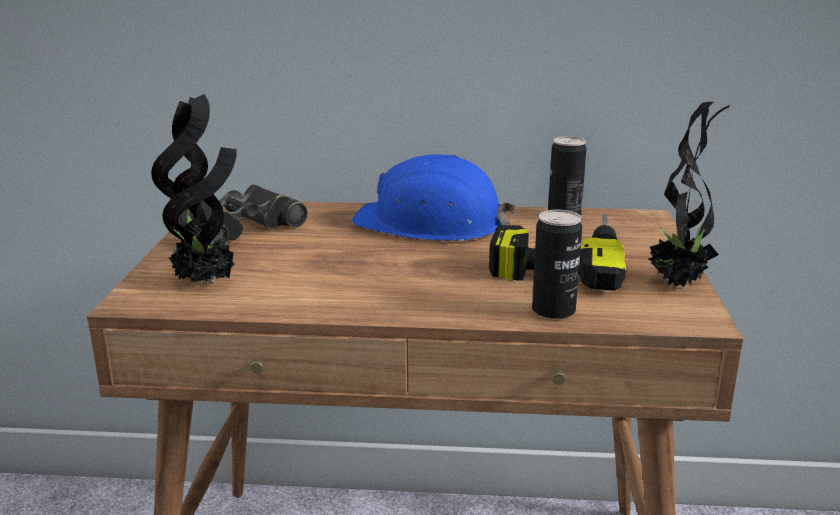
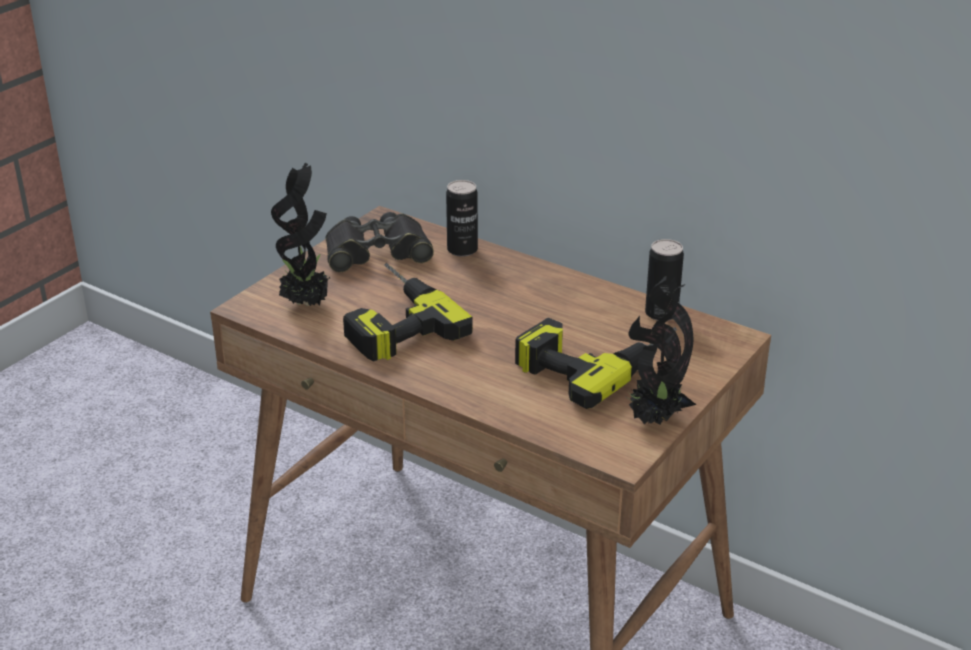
camera: 30 degrees right, 10 degrees up
blue hard hat [352,154,515,241] -> none
can [532,210,582,320] -> can moved to [446,180,478,257]
none -> power drill [343,263,473,362]

